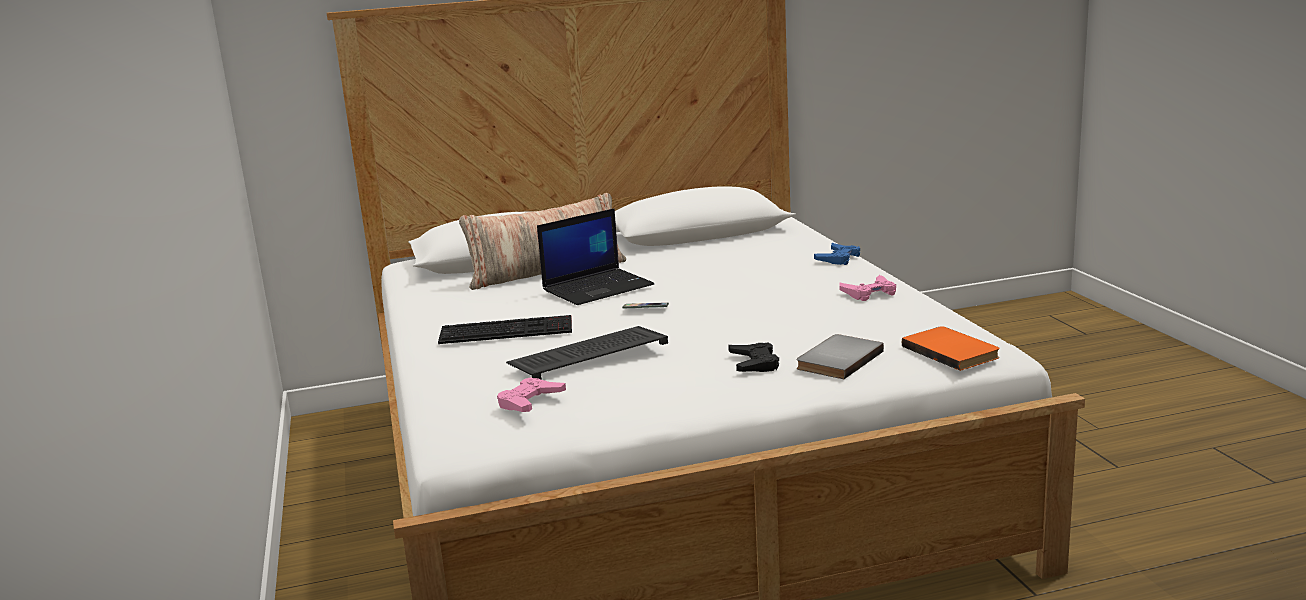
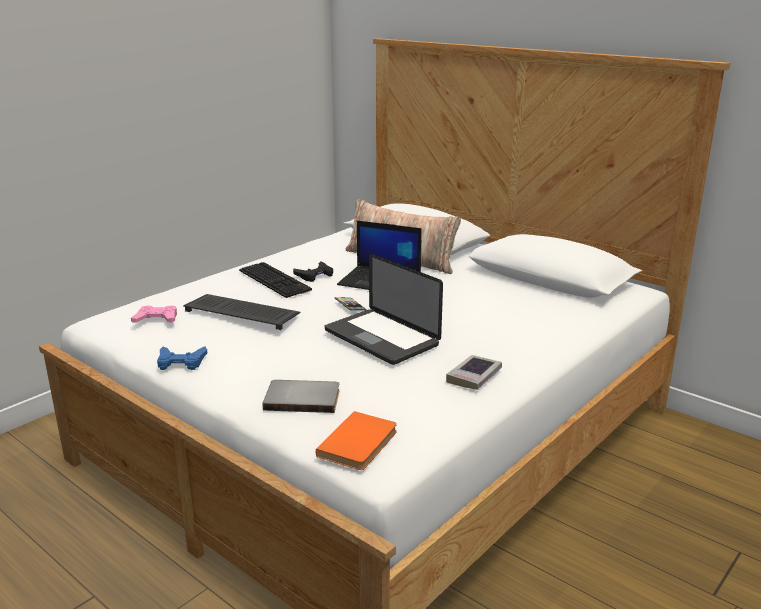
camera: 55 degrees right, 5 degrees up
black game controller [728,342,779,372] -> black game controller moved to [293,261,333,282]
blue game controller [814,243,860,265] -> blue game controller moved to [157,346,207,370]
pink game controller [840,275,896,301] -> book [446,355,502,390]
none -> laptop [325,254,443,365]

